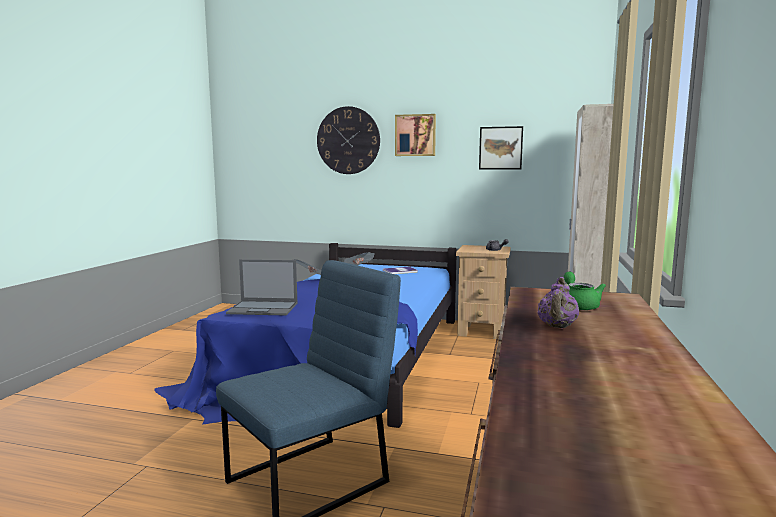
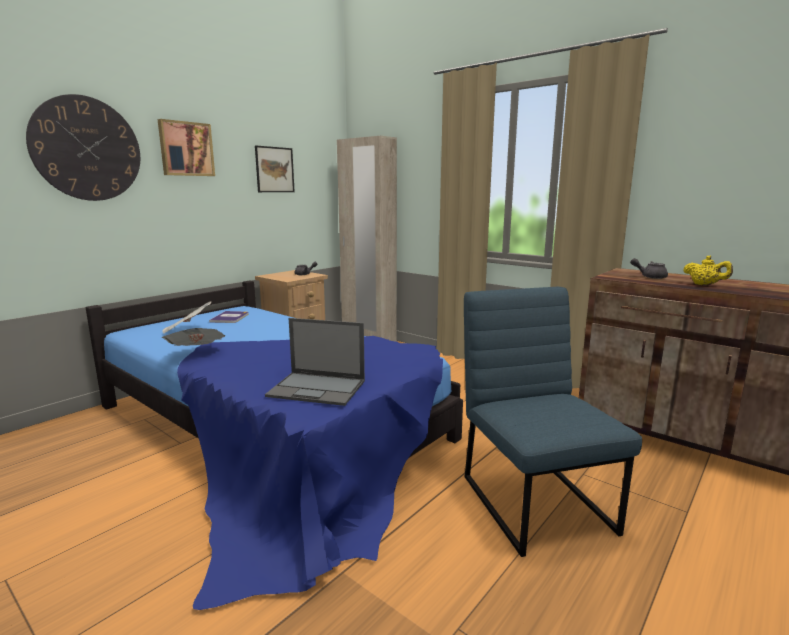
camera: 65 degrees left, 5 degrees up
laptop [226,259,298,315] -> laptop turned 75 degrees clockwise [265,318,365,406]
purple teapot [538,277,579,328] -> yellow teapot [684,256,733,285]
green teapot [564,272,606,310] -> grey teapot [630,258,668,279]

